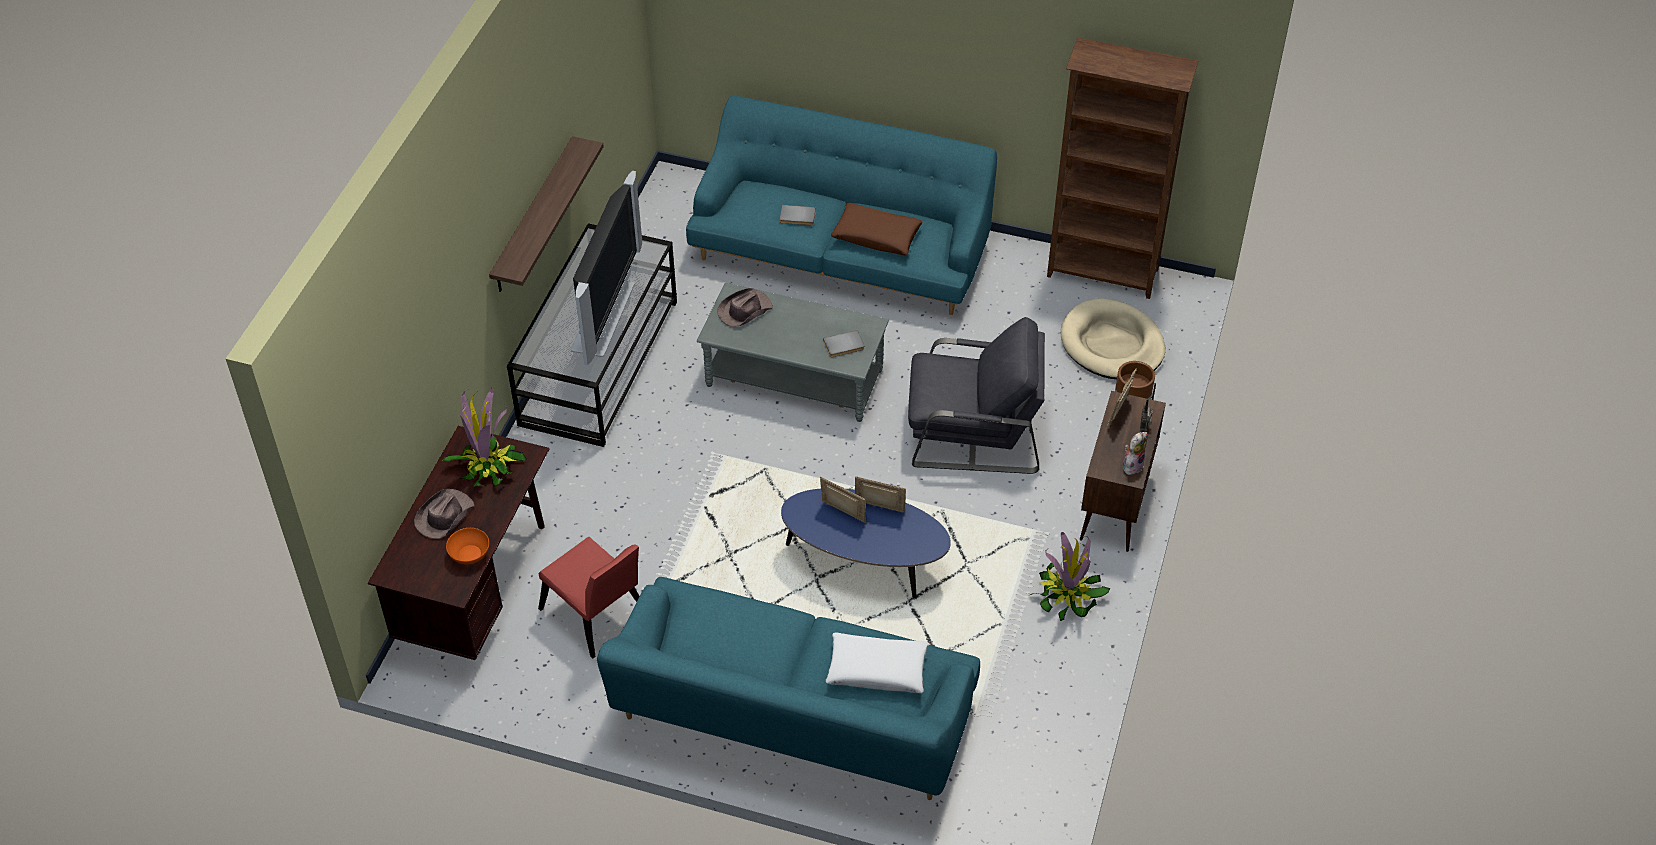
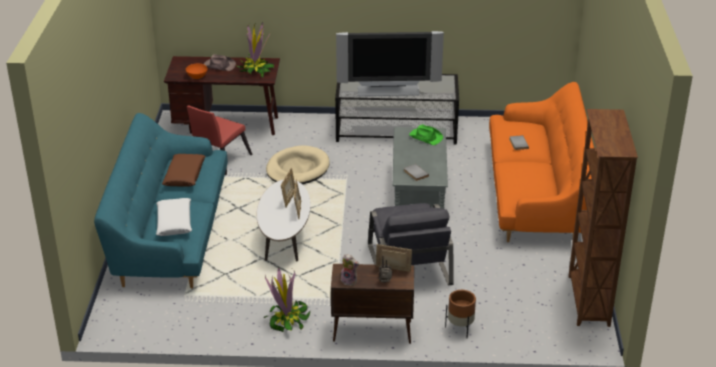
camera: 75 degrees right, 15 degrees down
shelf [489,136,604,292] -> none
turquoise sofa [686,96,997,315] -> orange sofa [489,82,594,242]
brown hat [717,288,773,327] -> green hat [409,124,443,145]
blue coffee table [781,489,951,598] -> white coffee table [257,179,311,261]
brown pillow [831,203,923,255] -> brown pillow moved to [162,154,205,187]
beige dog bed [1061,298,1165,379] -> beige dog bed moved to [266,145,330,184]

